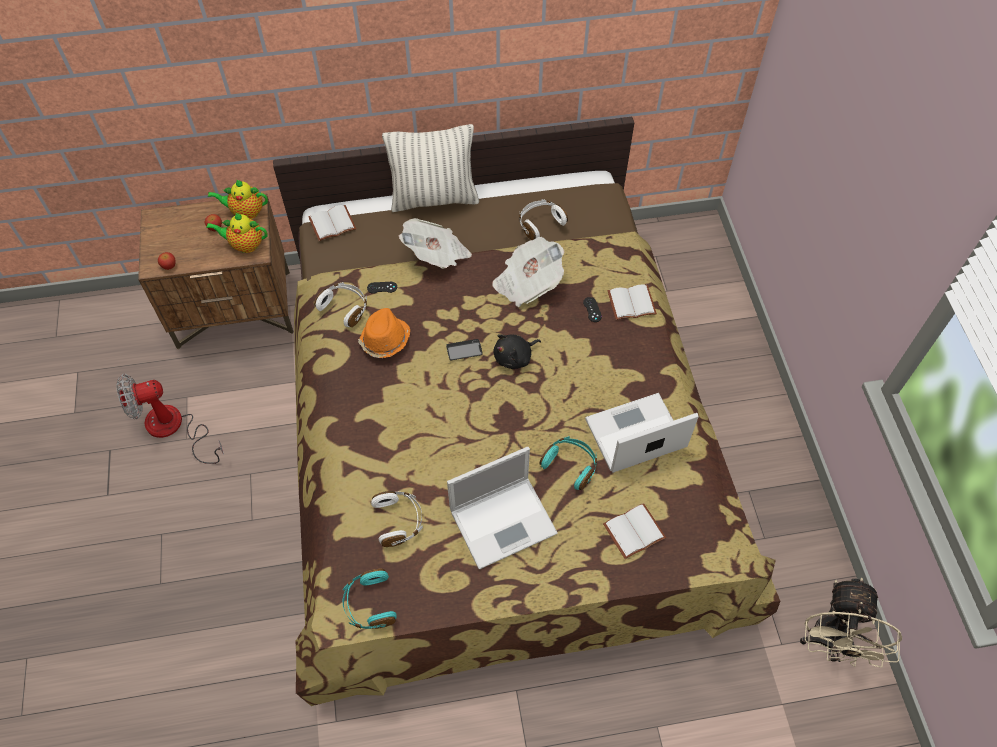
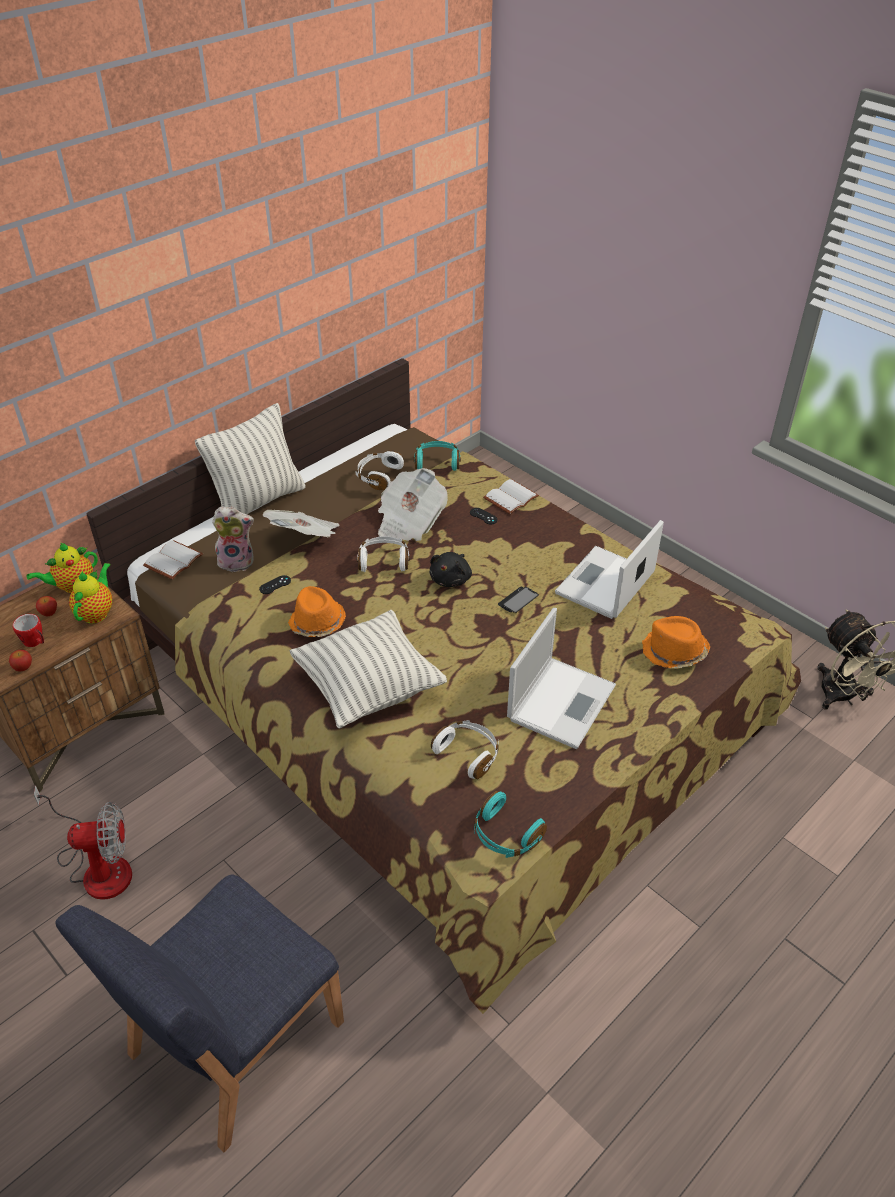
camera: 35 degrees left, 15 degrees down
fan [116,374,224,464] -> fan turned 135 degrees counterclockwise [34,785,132,900]
teapot [206,213,268,253] -> teapot turned 135 degrees clockwise [69,563,112,624]
white headphones [314,282,367,327] -> white headphones moved to [357,536,410,572]
phone [446,339,483,360] -> phone moved to [498,587,539,613]
turquoise headphones [539,436,597,490] -> turquoise headphones moved to [413,441,461,471]
white book [603,503,666,559] -> orange hat [642,616,710,669]
none -> mug [13,614,44,647]
none -> blue chair [55,875,344,1152]
none -> plush toy [212,507,254,572]
none -> pillow [290,610,447,729]

